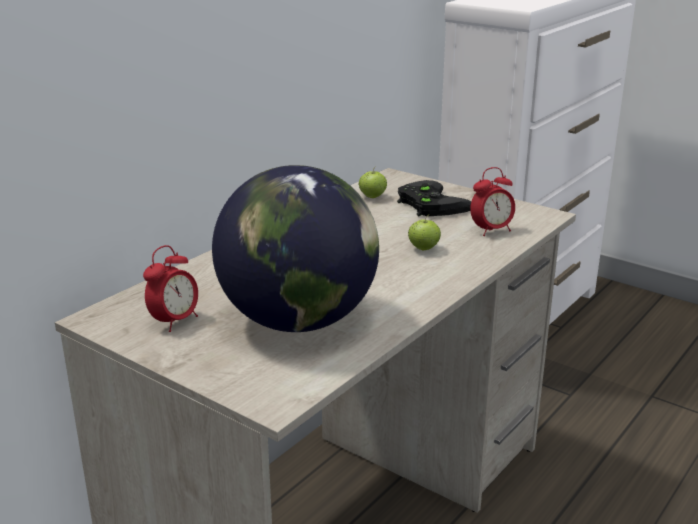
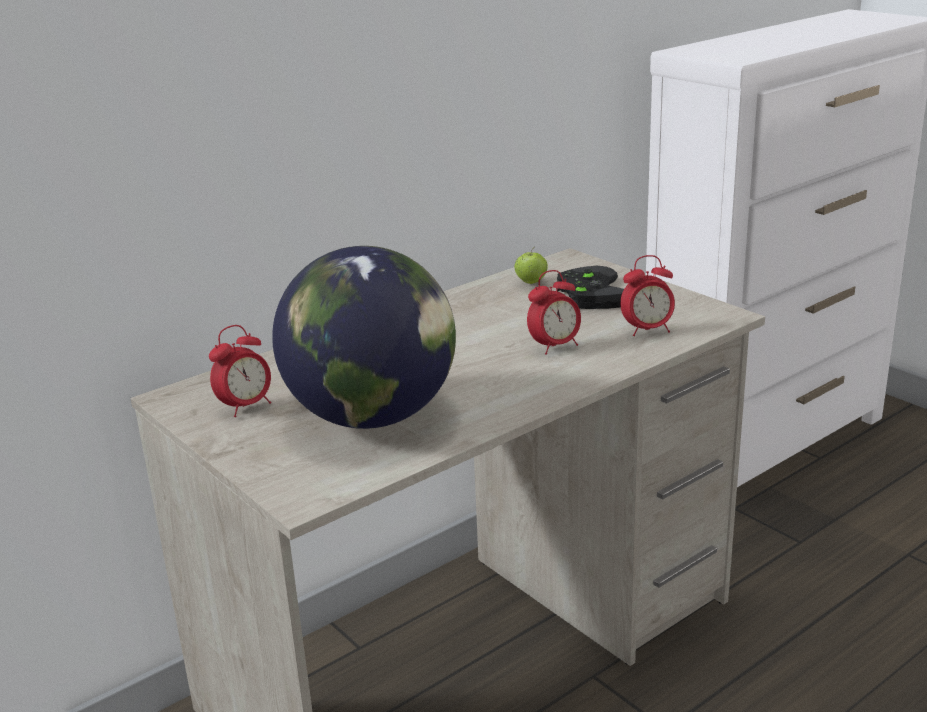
camera: 15 degrees right, 0 degrees up
apple [408,215,441,251] -> alarm clock [527,270,581,355]

